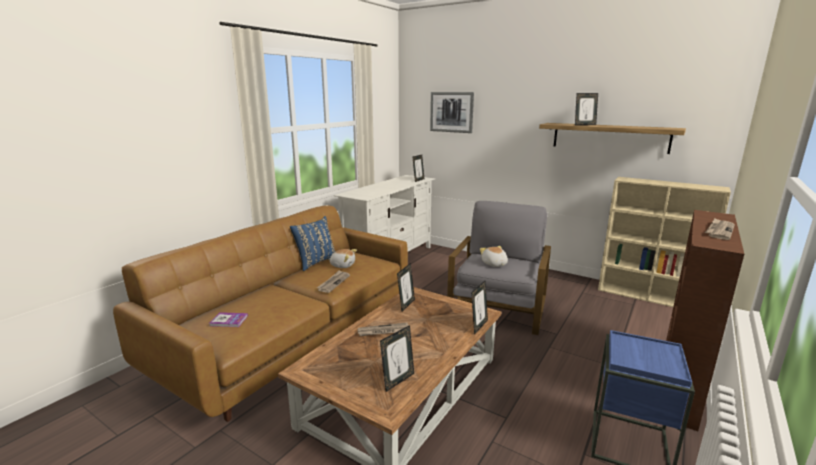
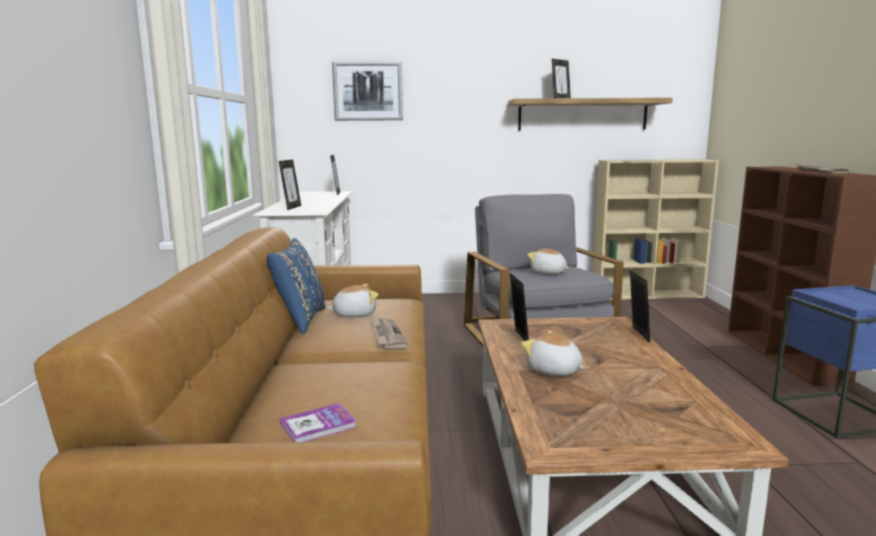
camera: 35 degrees left, 5 degrees down
newspaper [358,323,409,336] -> plush toy [521,330,585,376]
picture frame [380,325,414,392] -> picture frame moved to [279,160,301,210]

